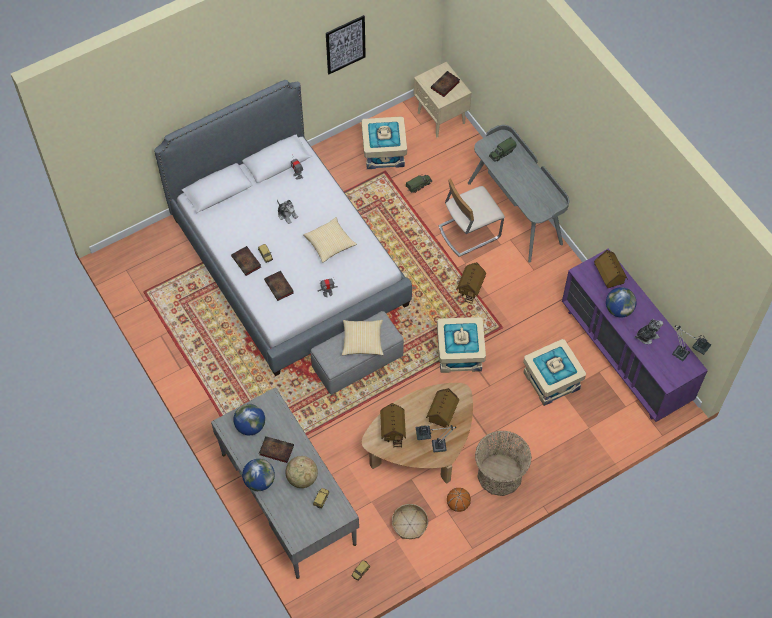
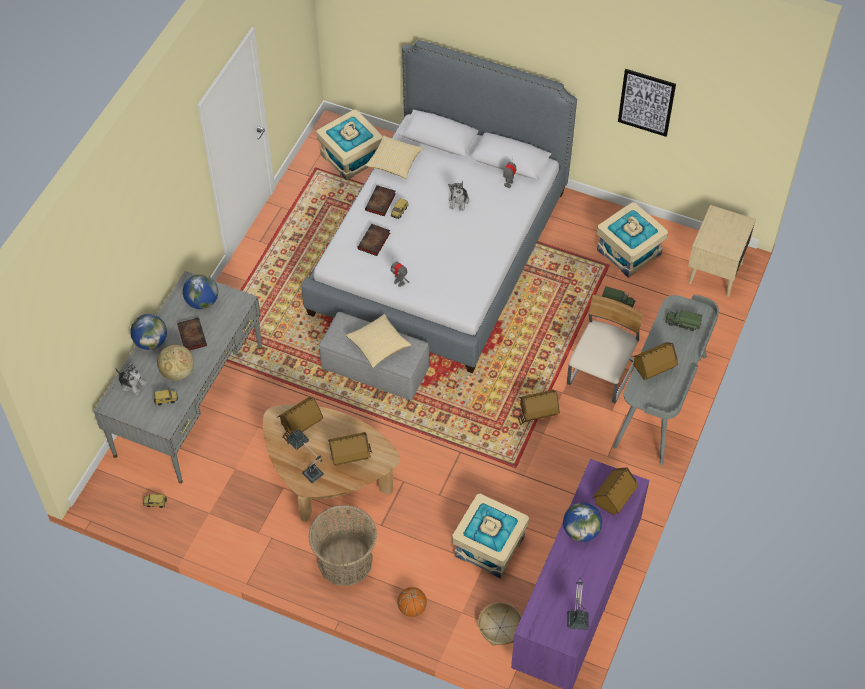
camera: 55 degrees right, 5 degrees down
pillow [303,217,357,263] -> pillow moved to [365,135,423,179]
basket [392,504,428,539] -> basket moved to [478,602,522,645]
book [431,71,460,97] -> none
beige storage box [437,317,486,373] -> beige storage box moved to [316,109,383,181]
beige chair [439,178,505,257] -> beige chair turned 90 degrees clockwise [567,295,643,403]
basketball [447,488,471,512] -> basketball moved to [398,587,427,617]
plush toy [635,319,663,344] -> plush toy moved to [115,364,147,395]
none -> toy house [633,342,678,380]

